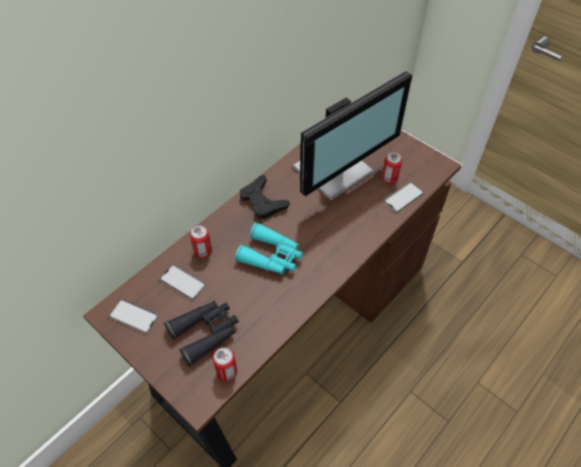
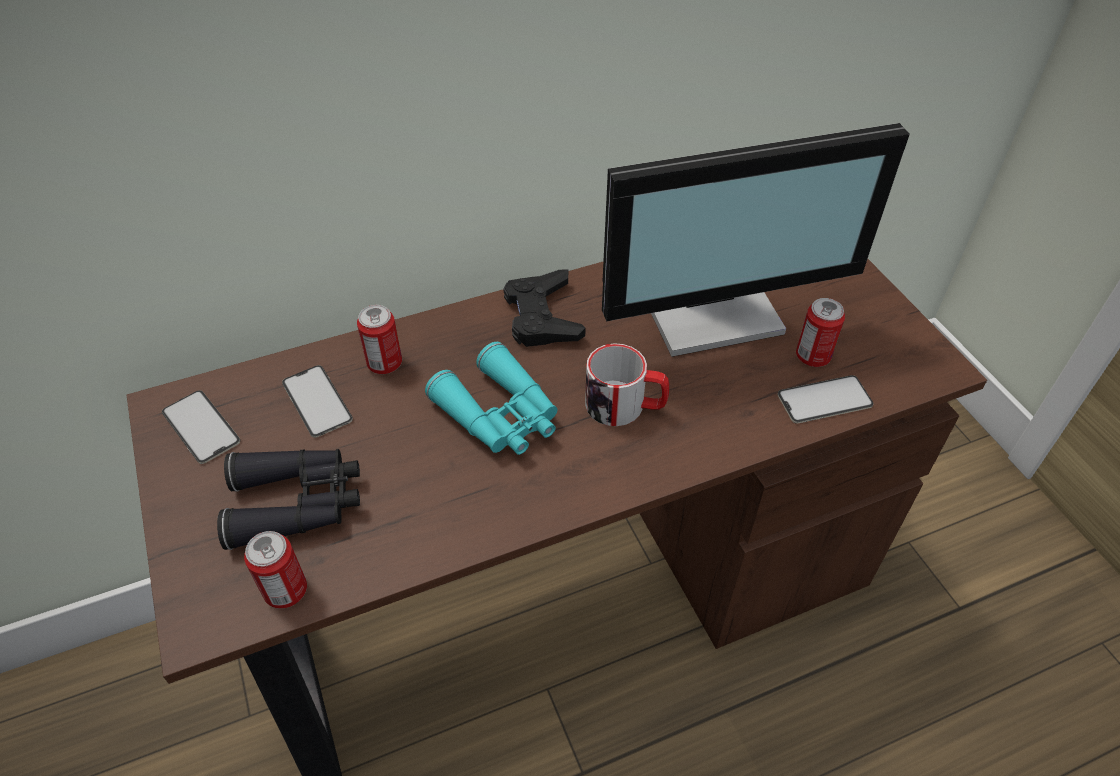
camera: 25 degrees right, 5 degrees down
none -> mug [585,343,669,426]

